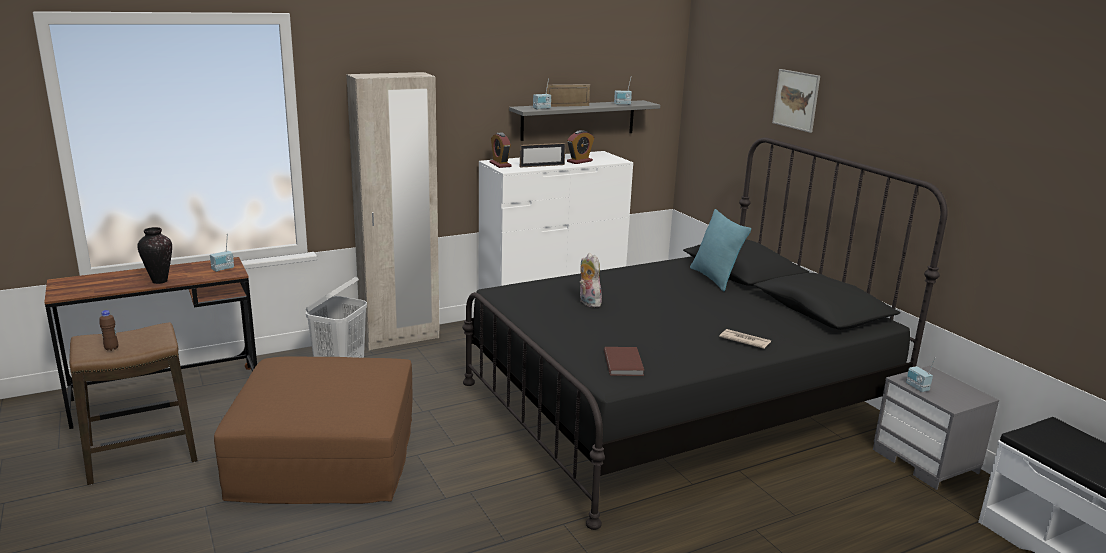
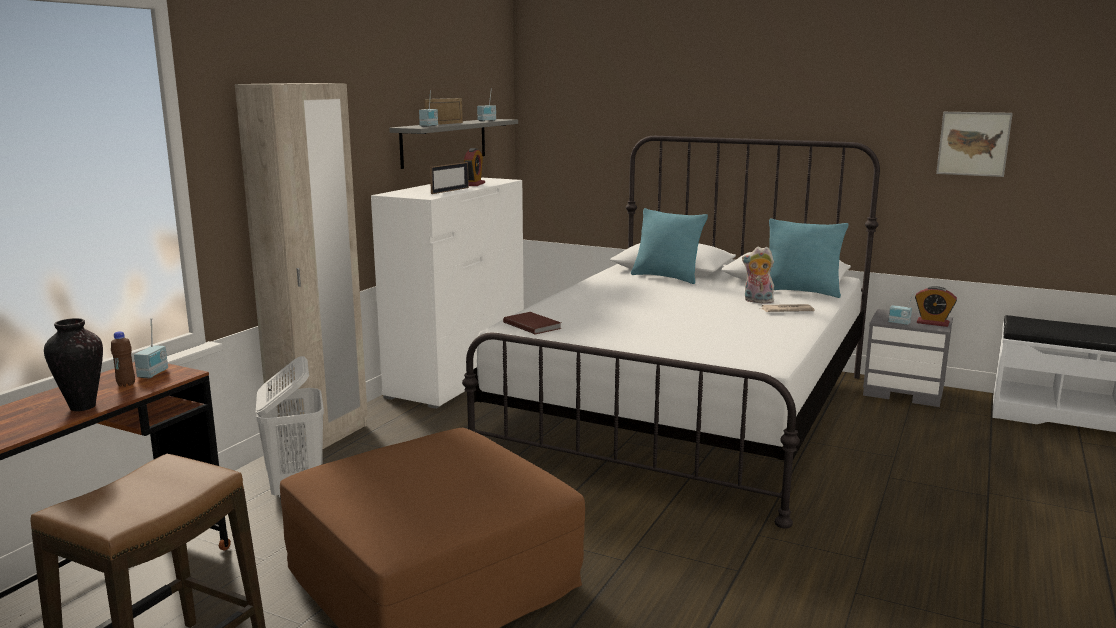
camera: 35 degrees left, 5 degrees down
brown bottle [99,310,118,351] -> brown bottle moved to [111,331,135,387]
black bed [462,137,948,530] -> white bed [462,136,880,529]
alarm clock [490,133,512,168] -> alarm clock moved to [915,286,957,327]
plush toy [580,253,602,307] -> plush toy moved to [742,247,774,304]
brown book [604,347,644,376] -> brown book moved to [503,312,562,335]
picture [772,69,820,133] -> picture moved to [936,112,1013,177]
none -> turquoise pillow [769,219,849,298]

